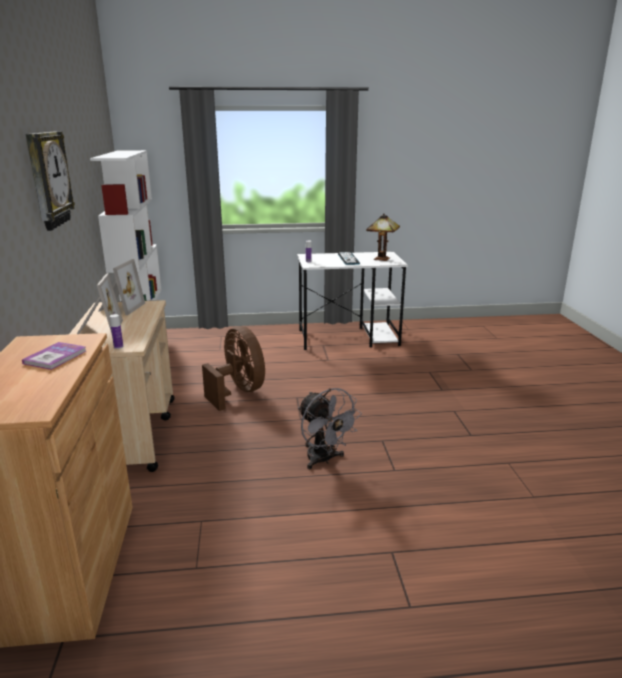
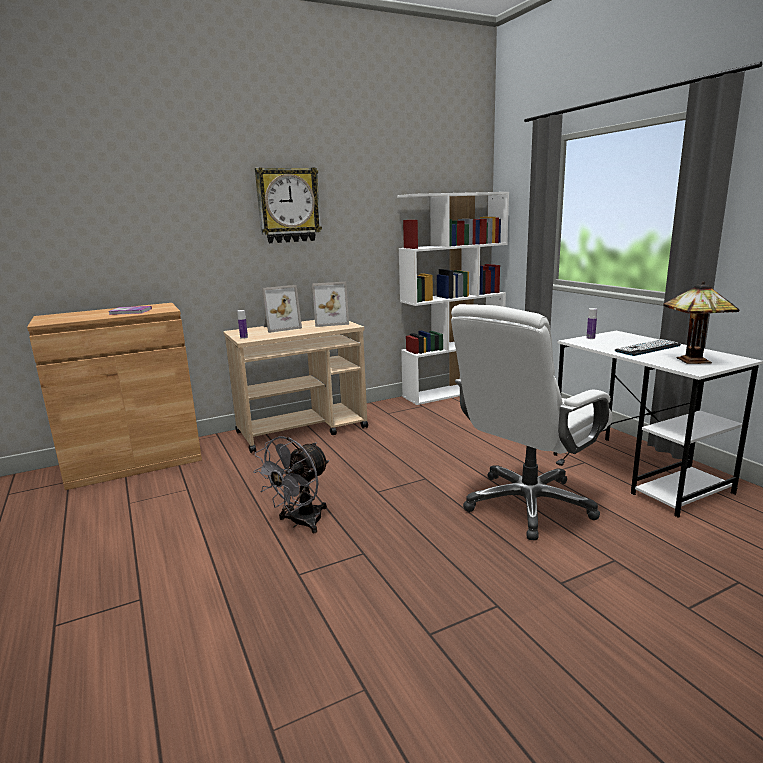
camera: 70 degrees right, 5 degrees down
brown fan [202,326,265,411] -> none
none -> white office chair [451,304,612,540]

